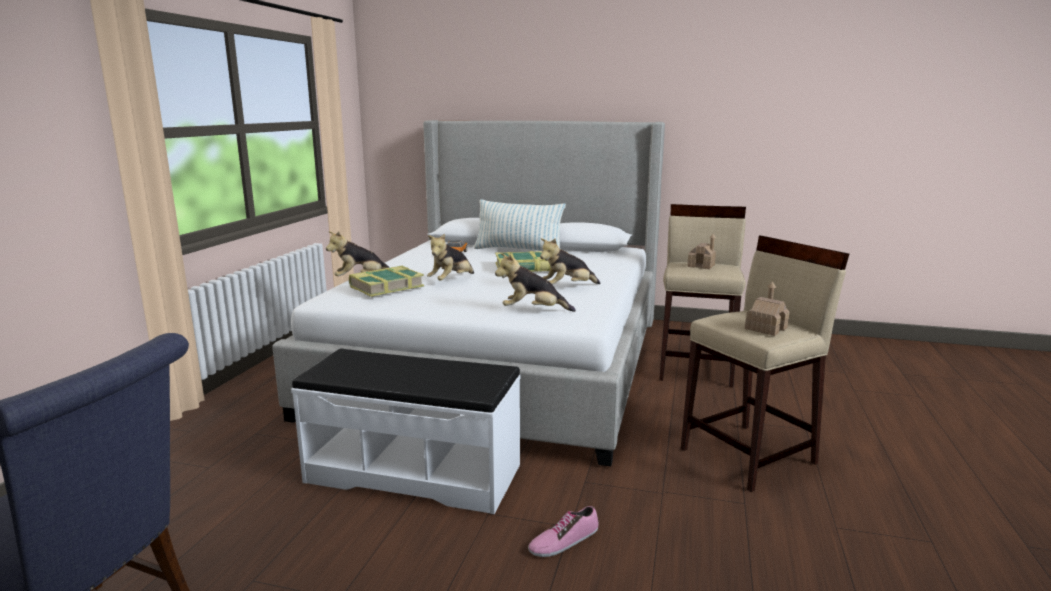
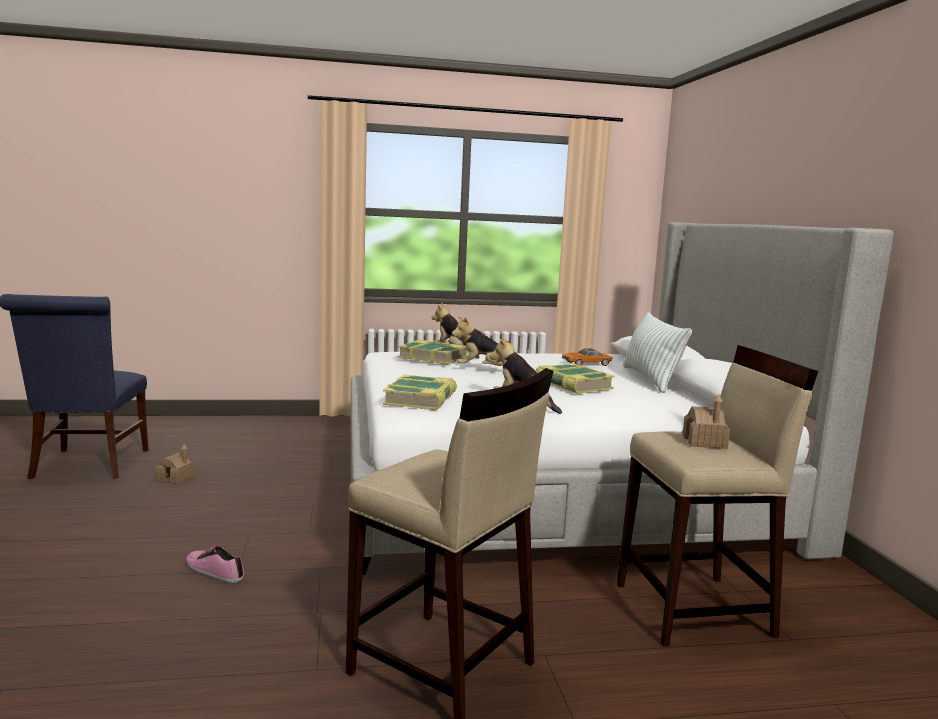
camera: 65 degrees right, 5 degrees down
white bench [291,349,520,514] -> none
plush toy [495,253,576,312] -> book [383,375,457,410]
toy house [745,282,789,336] -> toy house moved to [156,445,194,484]

